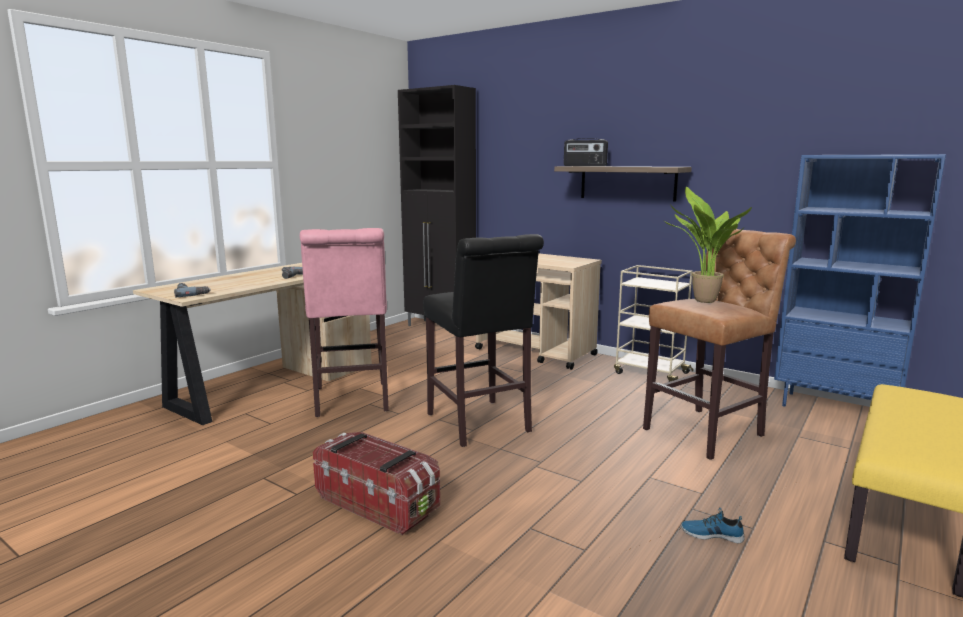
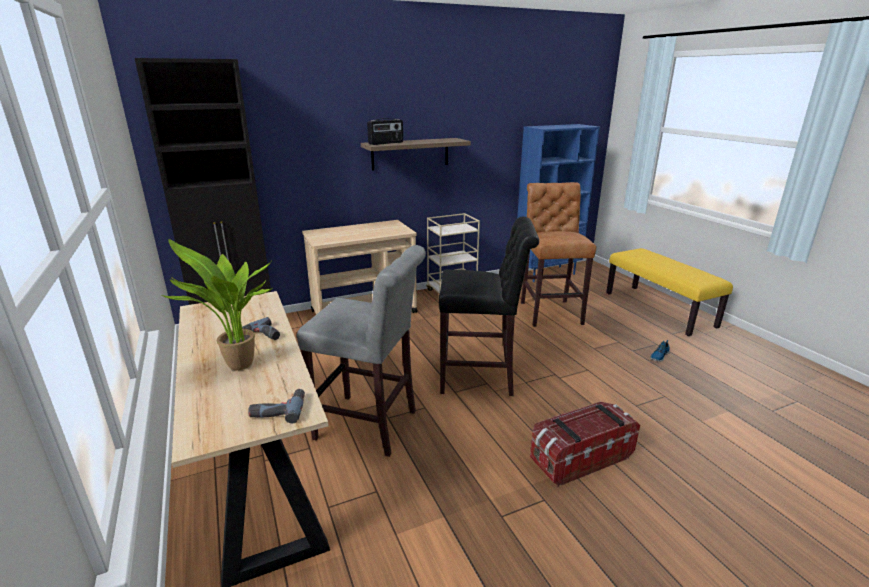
camera: 60 degrees left, 10 degrees up
pink stool [300,228,389,417] -> grey stool [297,245,426,457]
potted plant [662,187,752,303] -> potted plant moved to [162,239,273,370]

